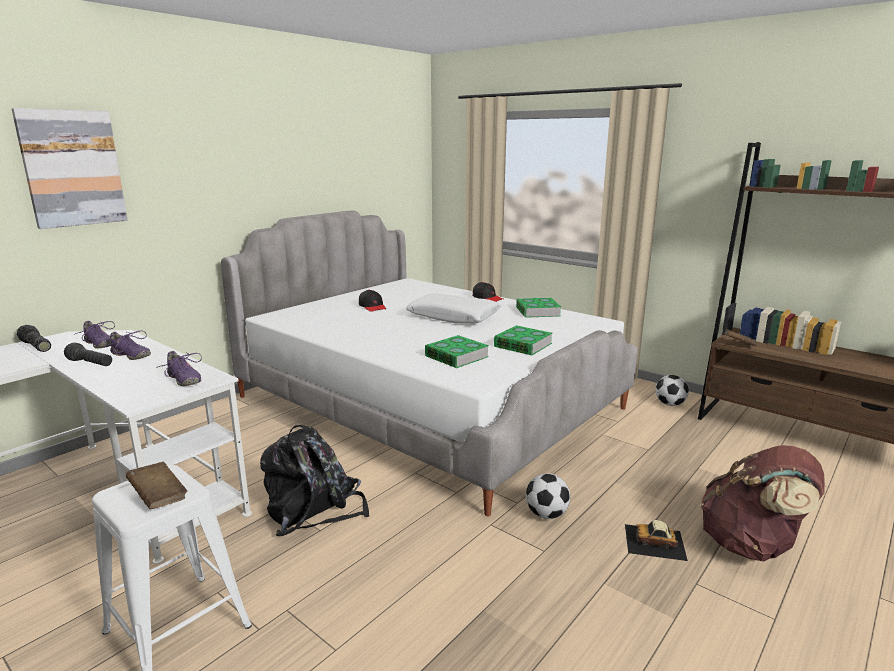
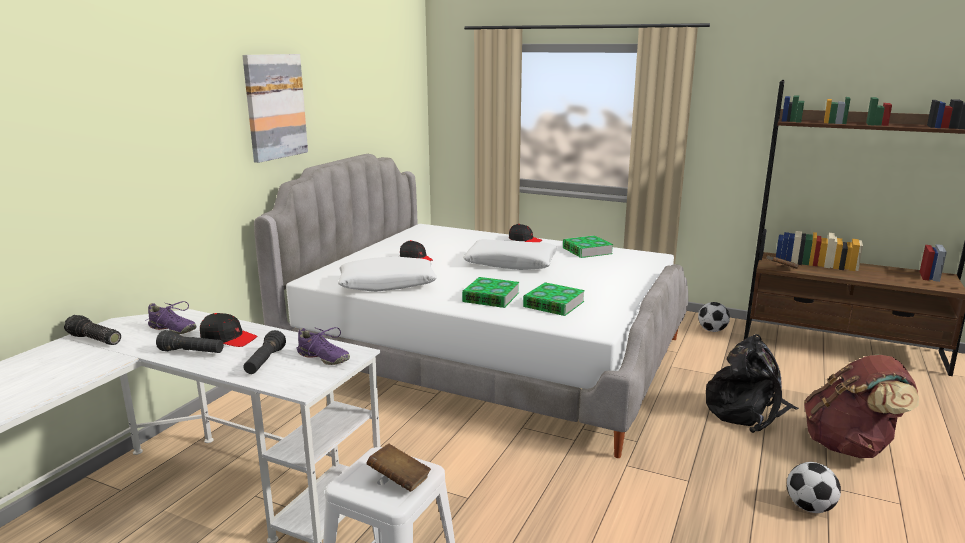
camera: 15 degrees left, 0 degrees up
picture [12,108,128,229] -> picture moved to [242,54,308,163]
purple shoe [104,330,151,360] -> black cap [200,313,257,347]
black backpack [260,425,369,536] -> black backpack moved to [706,334,799,433]
book [494,325,552,355] -> book moved to [462,277,519,308]
football [526,473,570,519] -> football moved to [787,462,841,513]
toy car [625,520,688,561] -> none
none -> black flashlight [243,330,286,374]
none -> white pillow [338,256,437,292]

